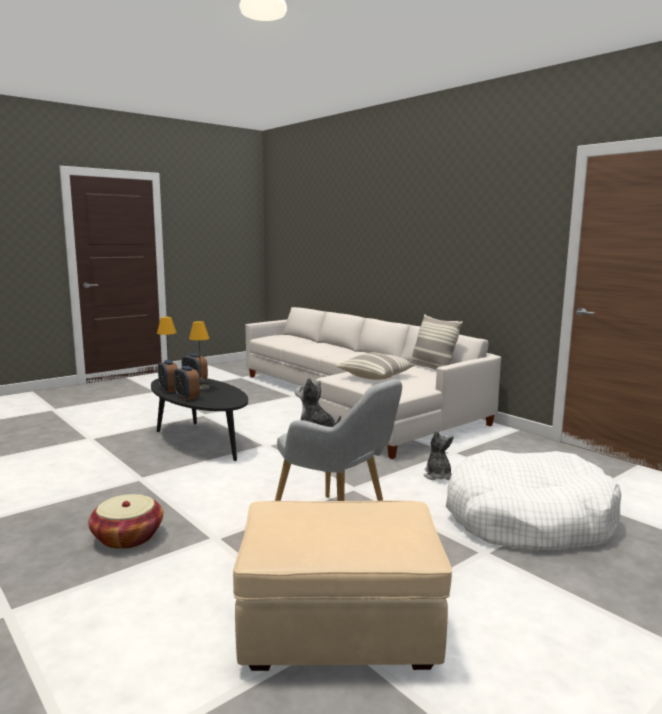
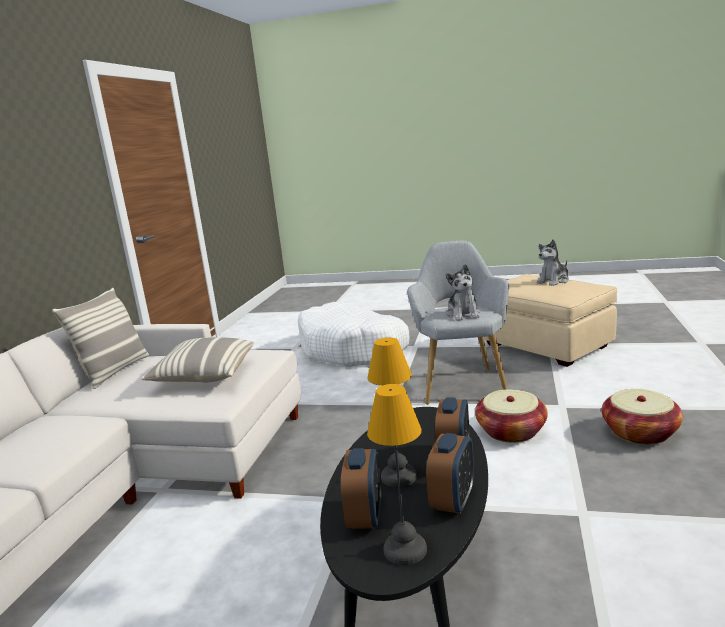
camera: 125 degrees left, 5 degrees up
plush toy [424,430,454,480] -> plush toy moved to [537,239,569,286]
none -> basket [475,390,548,443]

